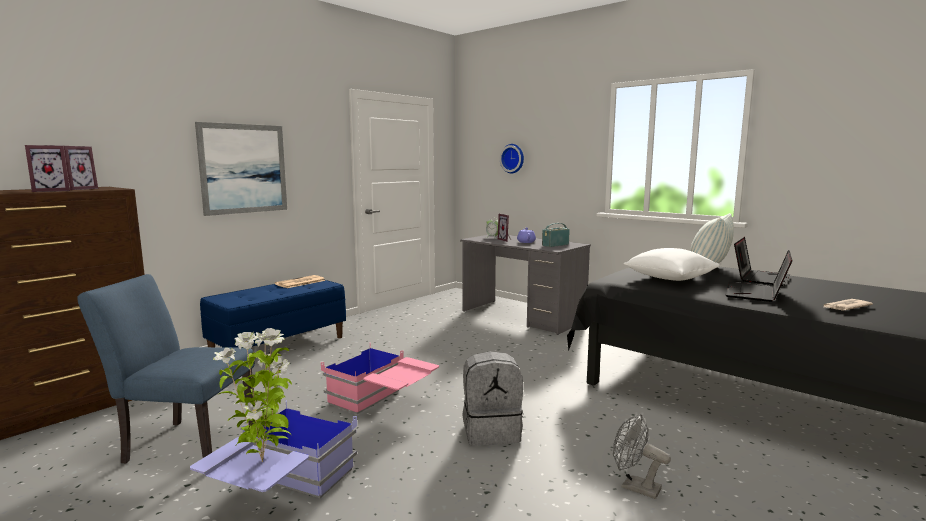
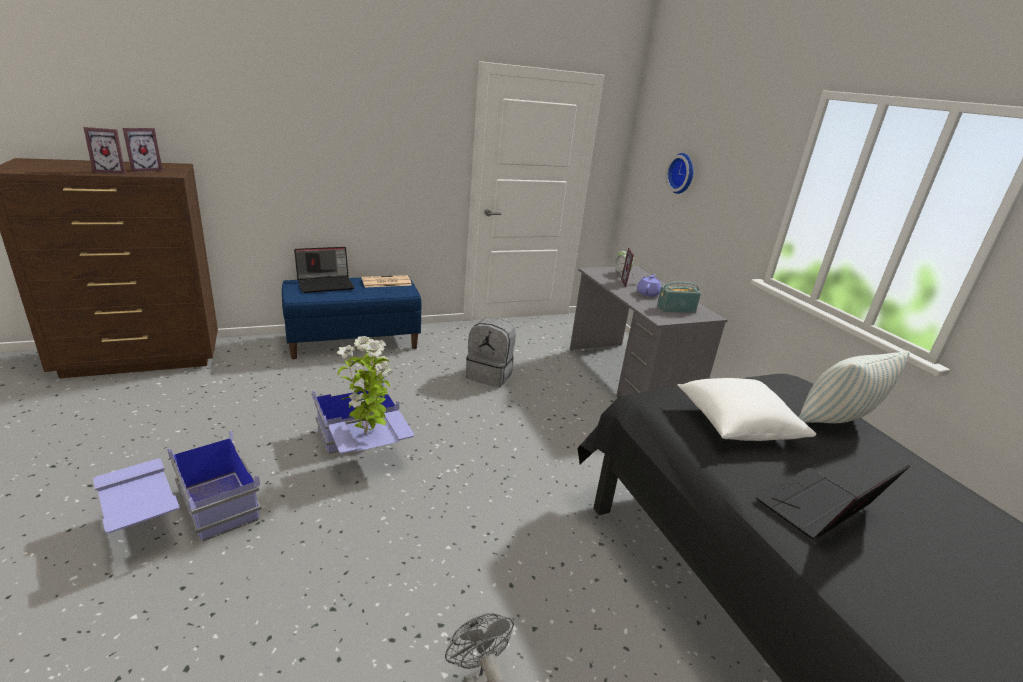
camera: 25 degrees right, 15 degrees up
blue chair [77,274,255,463] -> none
picture [195,122,287,216] -> none
potted plant [213,328,292,462] -> potted plant moved to [336,336,392,435]
pink storage box [321,346,439,414] -> blue storage box [312,379,414,454]
grey backpack [462,351,524,446] -> grey backpack moved to [466,318,516,387]
laptop [734,237,791,286] -> laptop moved to [294,247,355,293]
newspaper [824,299,873,311] -> none

